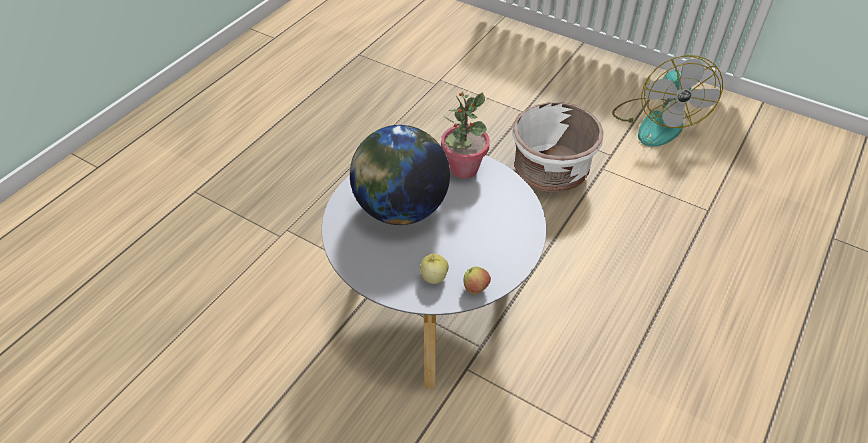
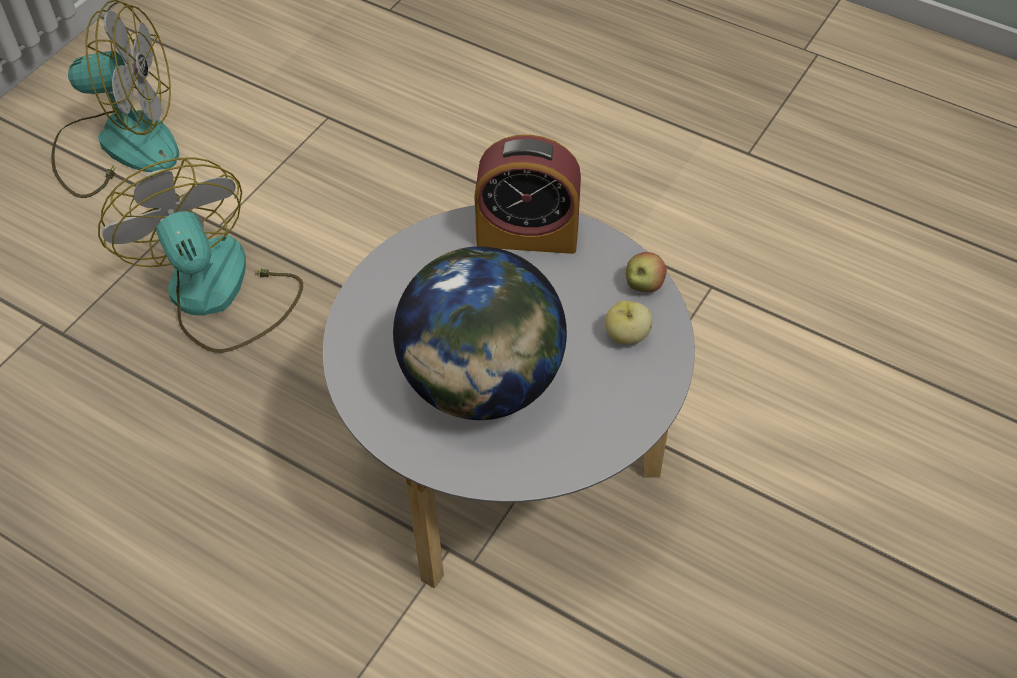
camera: 90 degrees left, 5 degrees up
potted plant [441,91,490,179] -> none
white planter [512,102,603,193] -> fan [98,157,303,353]
none -> alarm clock [474,135,581,254]

